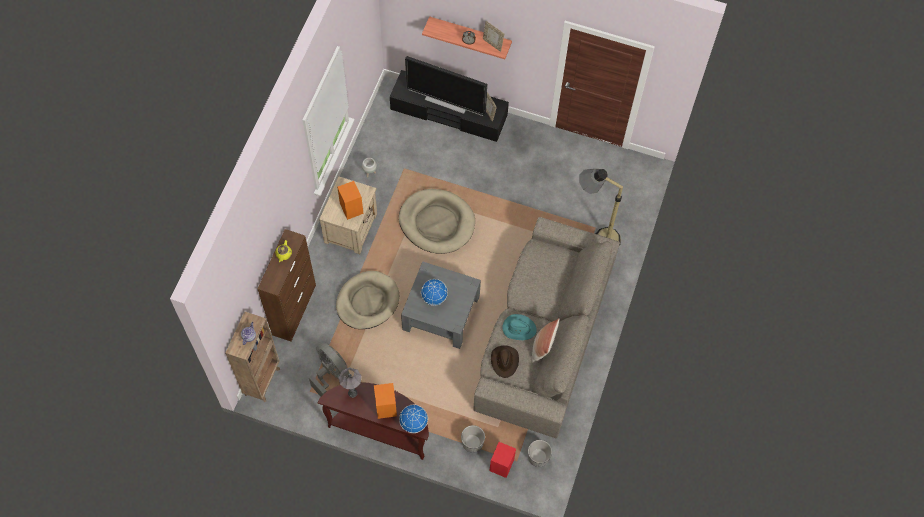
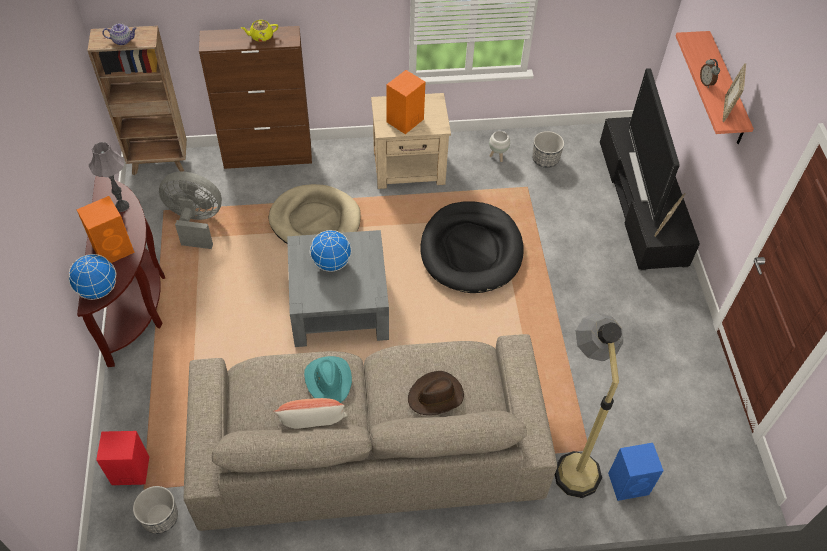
camera: 65 degrees right, 10 degrees down
grey fan [309,342,350,397] -> grey fan turned 105 degrees counterclockwise [159,172,222,249]
beige dog bed [399,189,475,254] -> black dog bed [420,201,523,293]
planter [461,425,485,453] -> planter moved to [532,131,564,168]
brown hat [491,345,519,378] -> brown hat moved to [408,371,464,415]
none -> blue speaker [608,443,664,501]

